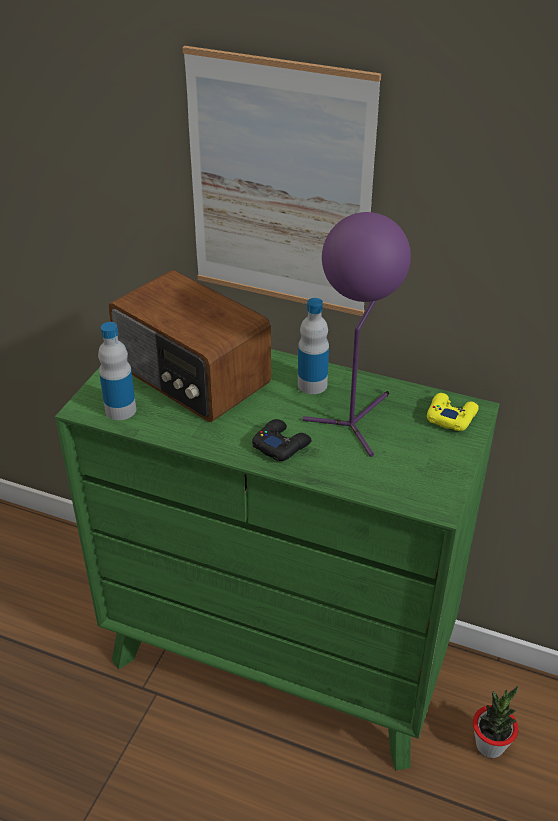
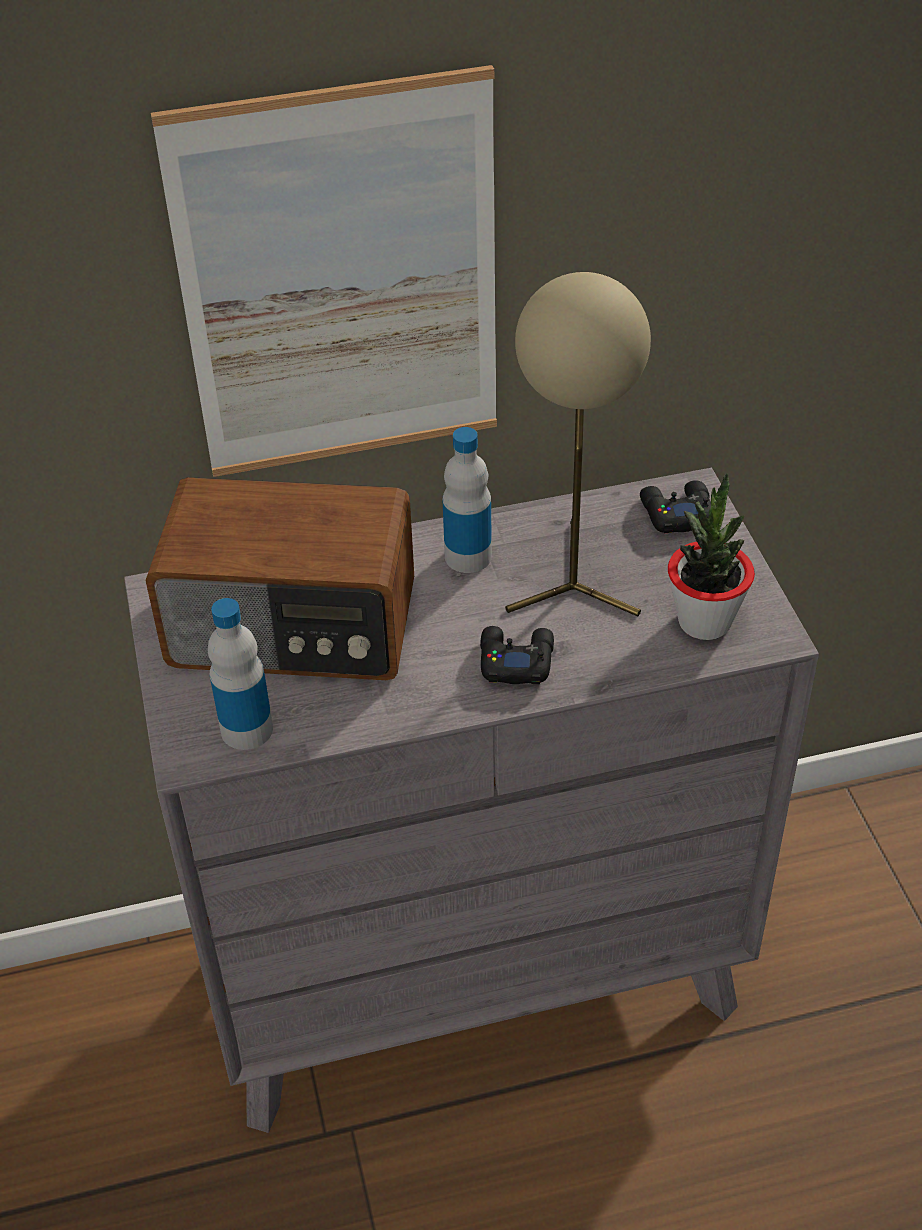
camera: 35 degrees left, 5 degrees up
green dresser [55,349,499,770] -> grey dresser [124,468,819,1133]
purple table lamp [303,212,411,457] -> beige table lamp [505,272,651,616]
yellow game controller [427,393,479,431] -> black game controller [640,480,711,533]
potted plant [473,686,519,758] -> potted plant moved to [668,473,755,640]

